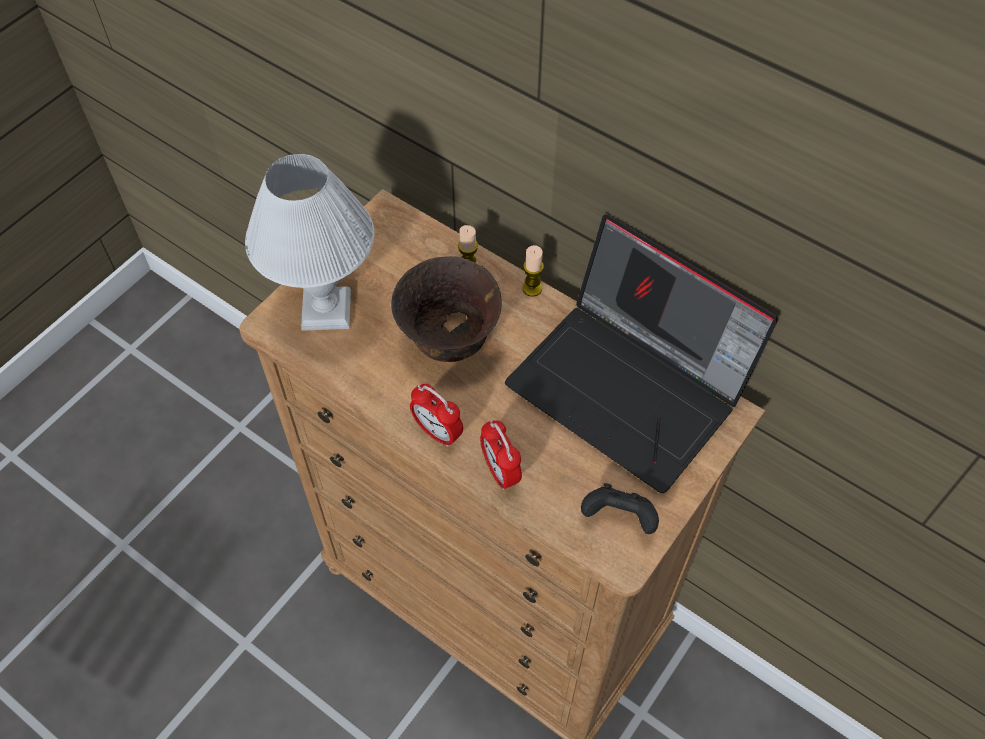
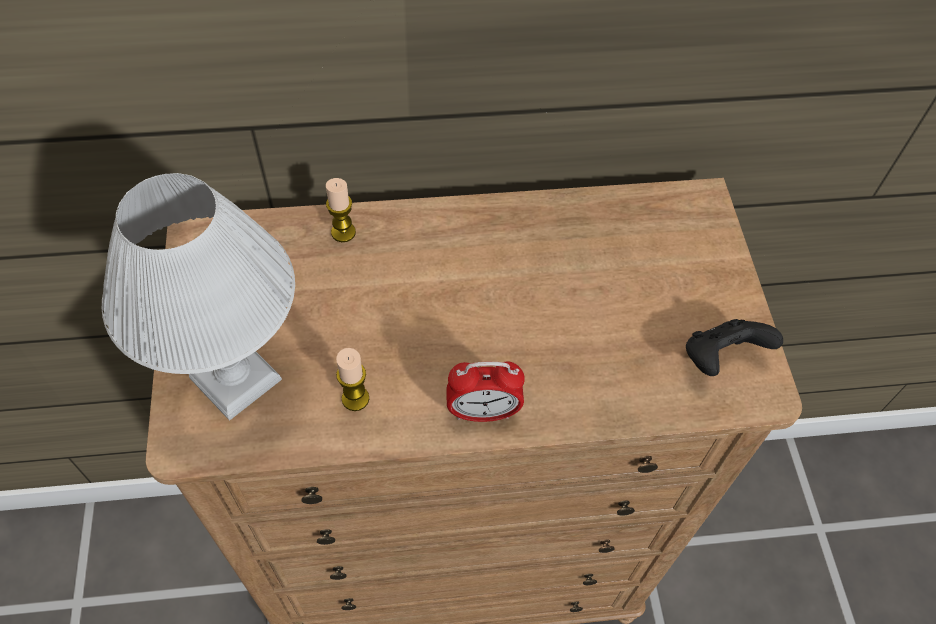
camera: 45 degrees left, 0 degrees up
brown bowl [391,256,502,362] -> none
alarm clock [480,420,522,490] -> none
laptop [505,215,778,493] -> none
candle [523,245,544,297] -> candle moved to [336,348,369,411]

